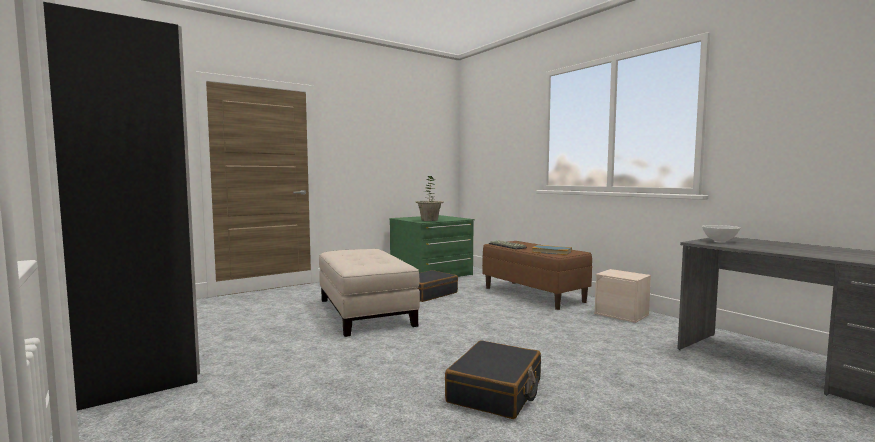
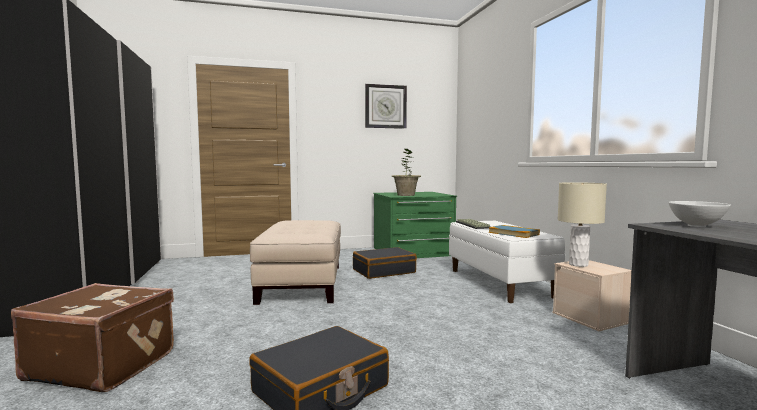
camera: 20 degrees right, 0 degrees up
brown bench [482,241,592,310] -> white bench [449,220,565,303]
none -> brown suitcase [11,283,174,392]
none -> wall clock [365,84,407,129]
none -> beige table lamp [558,182,607,267]

